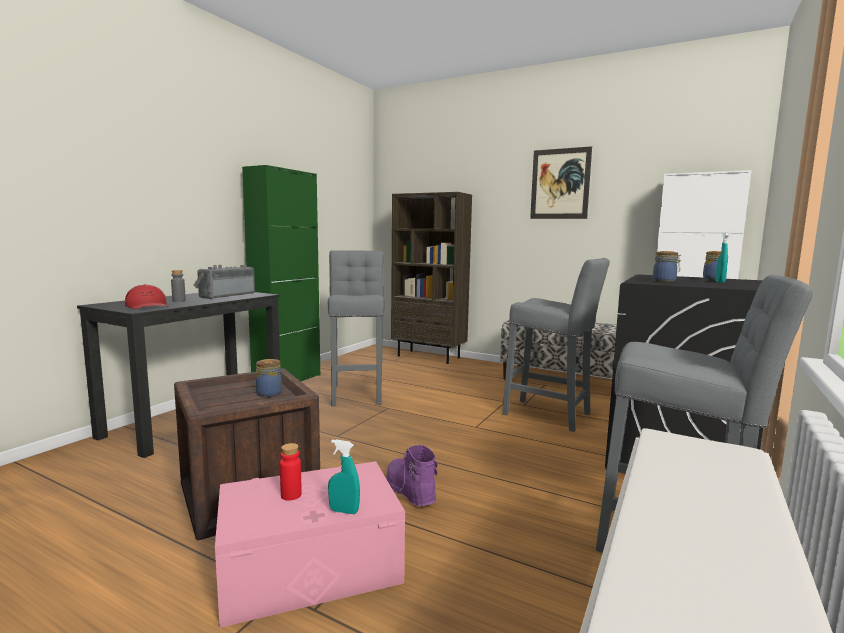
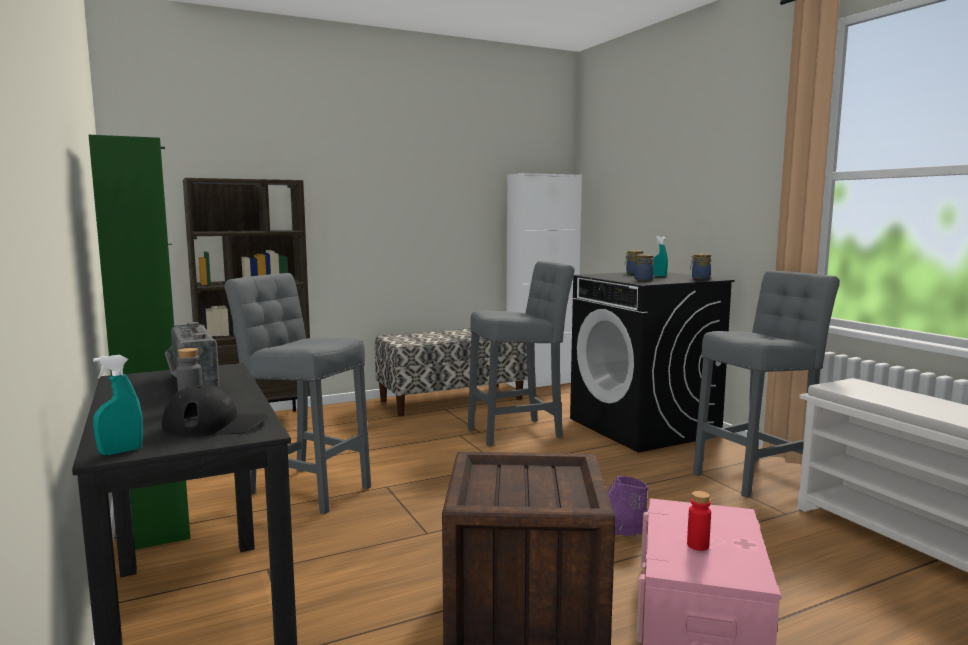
camera: 55 degrees left, 0 degrees up
red cap [125,284,169,309] -> black cap [162,385,268,437]
jar [256,359,282,397] -> jar moved to [690,253,711,280]
turquoise spray bottle [328,440,360,514] -> turquoise spray bottle moved to [93,355,143,455]
picture [530,146,592,219] -> none

